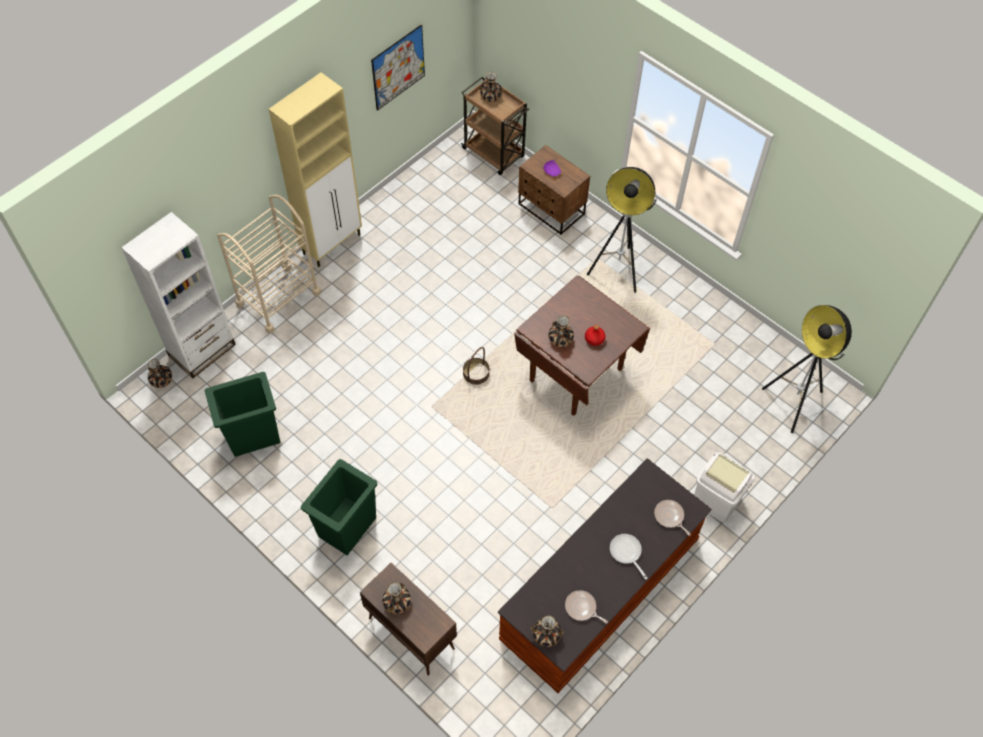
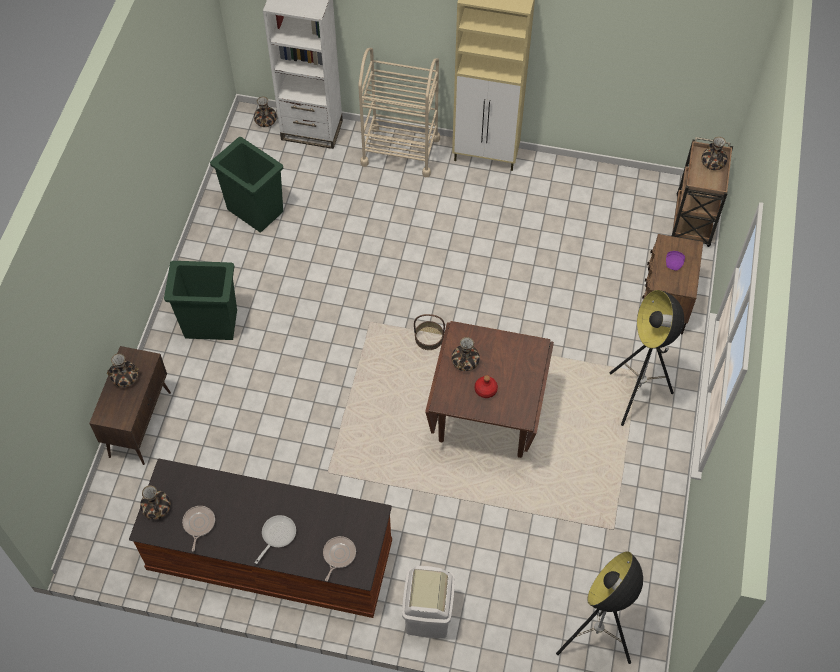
camera: 60 degrees right, 0 degrees up
picture [371,24,425,111] -> none

